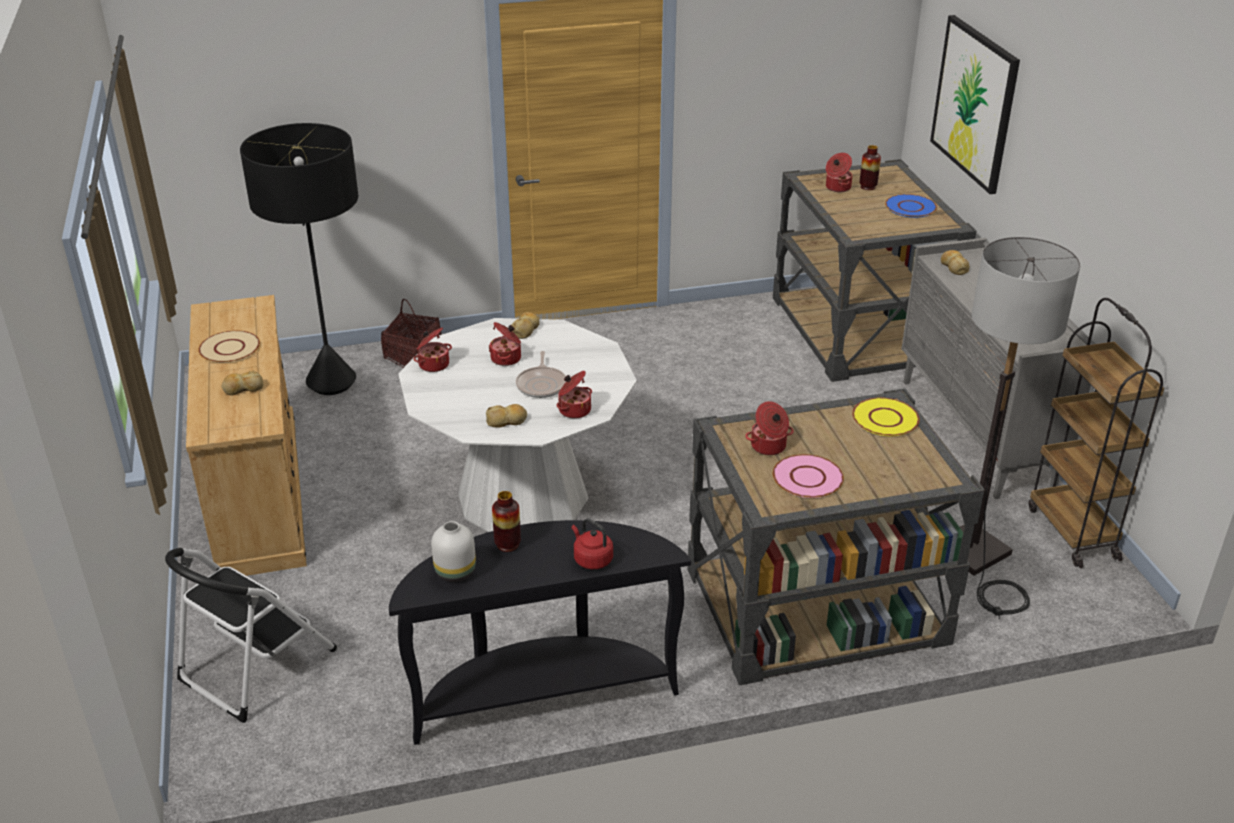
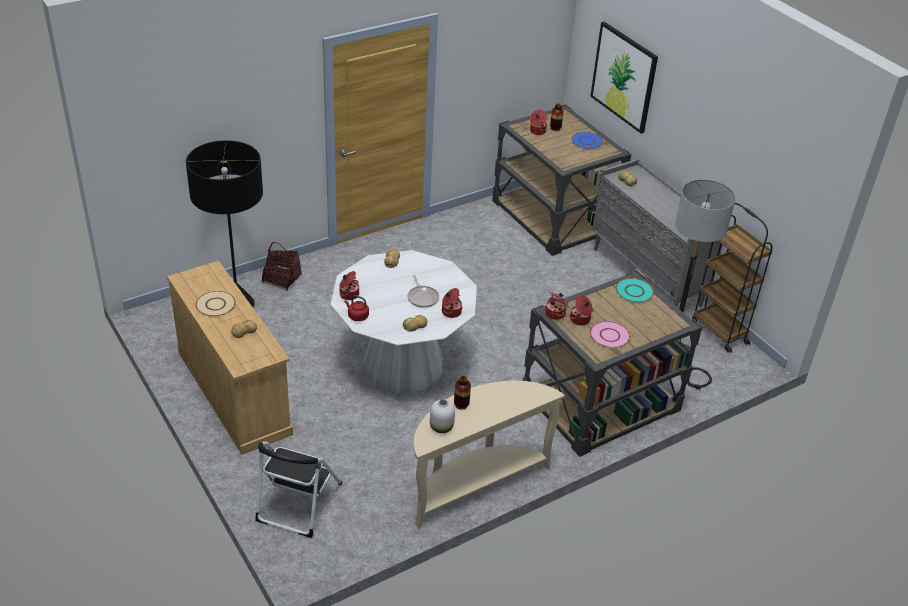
camera: 20 degrees left, 5 degrees up
black console table [389,520,691,745] -> beige console table [414,381,565,529]
cooking pot [489,322,521,366] -> cooking pot moved to [545,292,568,320]
red kettle [572,518,613,569] -> red kettle moved to [344,295,369,321]
yellow plate [852,397,920,436] -> turquoise plate [616,278,654,303]

